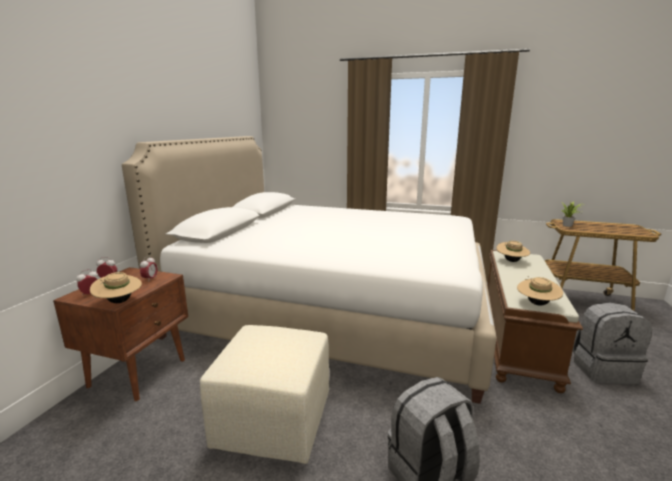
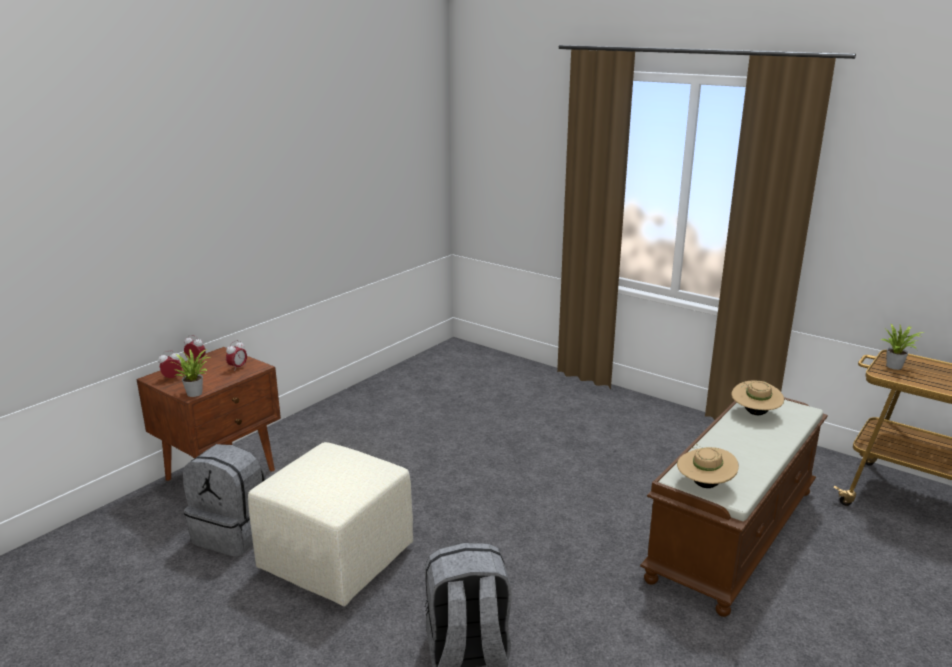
camera: 20 degrees right, 5 degrees up
beige hat [90,272,142,303] -> potted plant [173,349,210,397]
white bed [122,136,497,404] -> none
grey backpack [572,303,652,384] -> grey backpack moved to [183,444,267,557]

